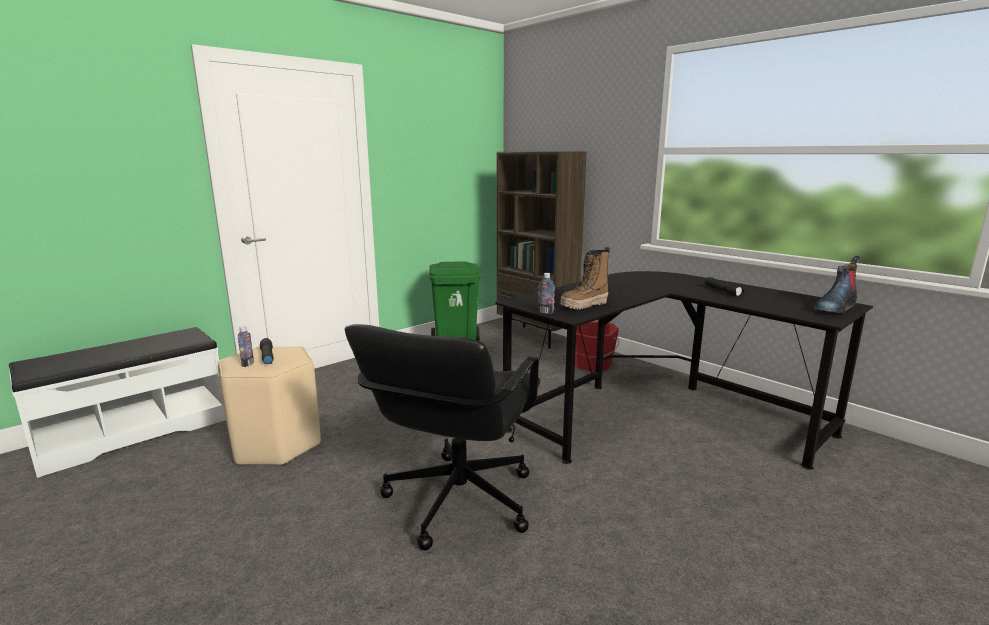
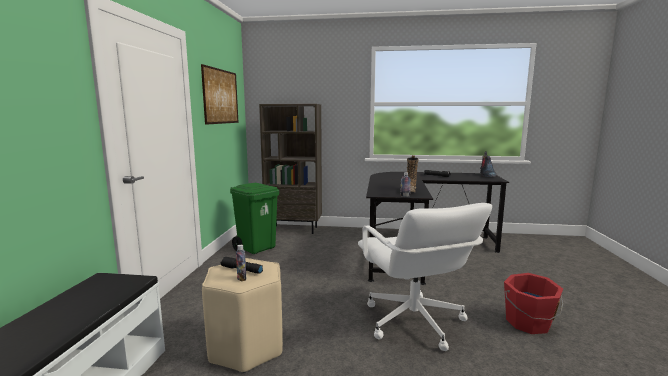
camera: 40 degrees left, 5 degrees down
black office chair [345,324,540,550] -> white office chair [358,203,492,351]
red bucket [575,322,620,372] -> red bucket moved to [504,273,563,334]
none -> picture [201,64,239,125]

